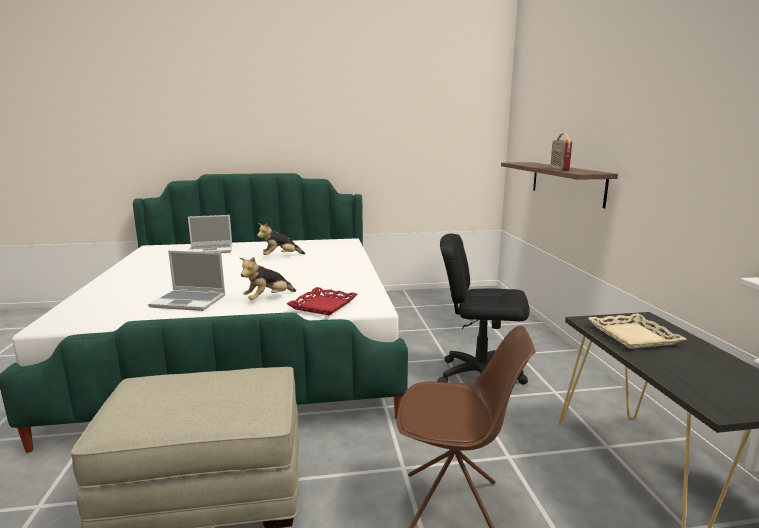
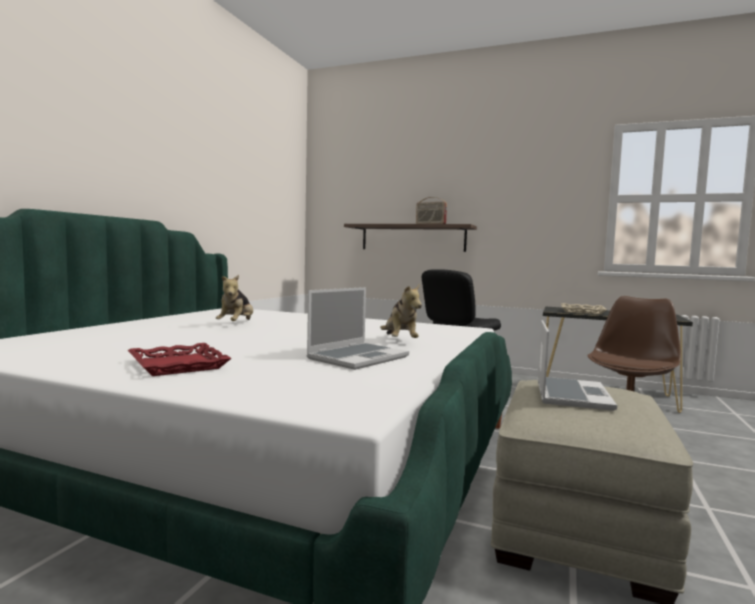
camera: 60 degrees left, 10 degrees down
laptop [188,215,232,253] -> laptop moved to [537,320,617,411]
red tray [287,287,357,316] -> red tray moved to [128,343,232,376]

